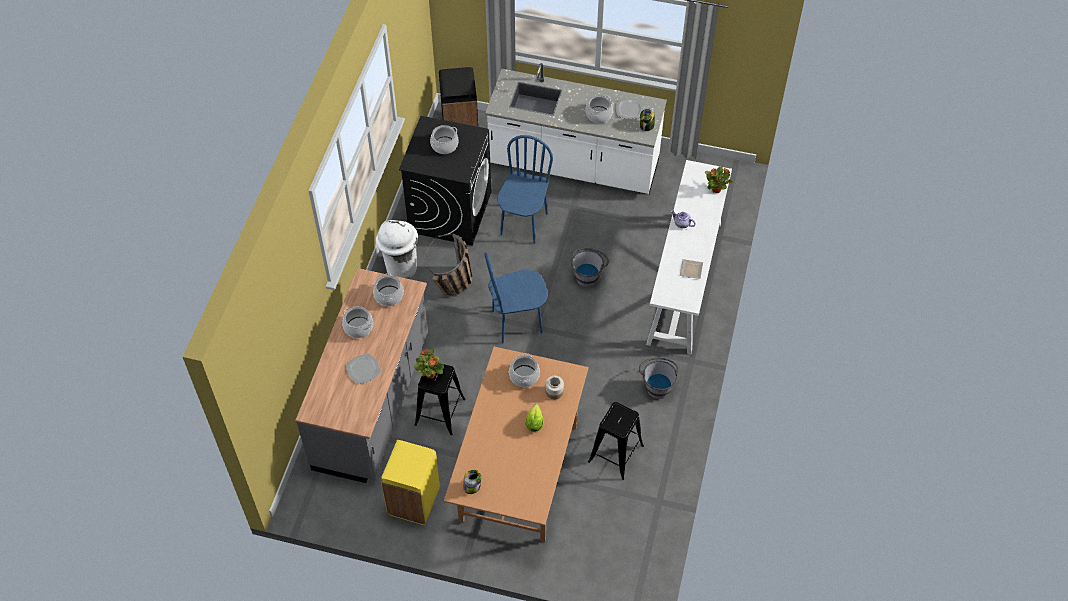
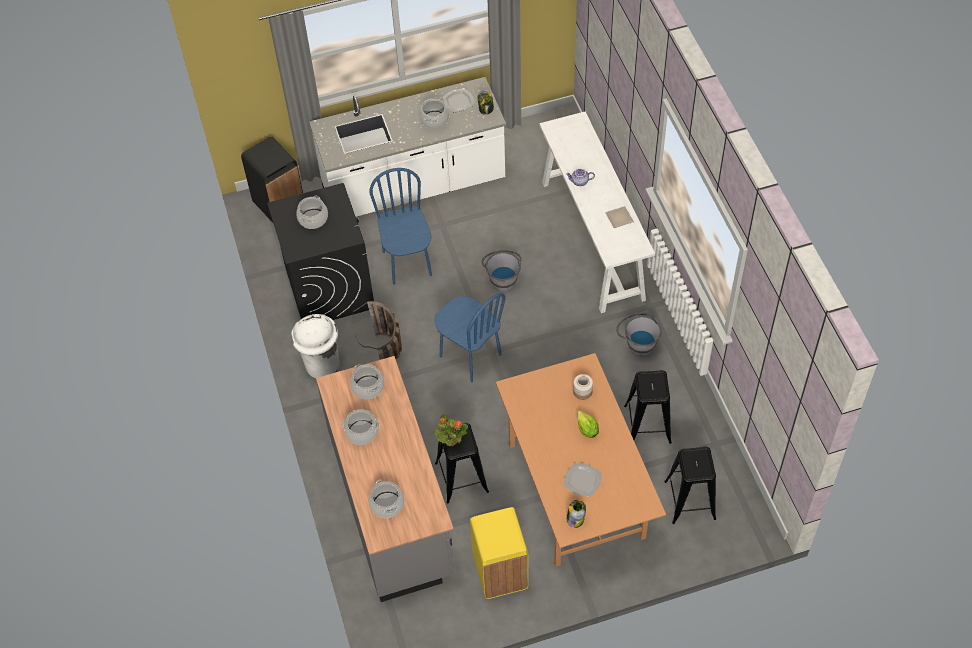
camera: 30 degrees left, 0 degrees up
plate [346,354,381,384] -> plate moved to [564,463,602,497]
blue chair [484,252,548,343] -> blue chair turned 90 degrees counterclockwise [434,293,505,382]
cooking pot [509,353,540,387] -> cooking pot moved to [368,480,404,518]
potted plant [705,167,733,193] -> none
none -> black stool [664,447,716,524]

